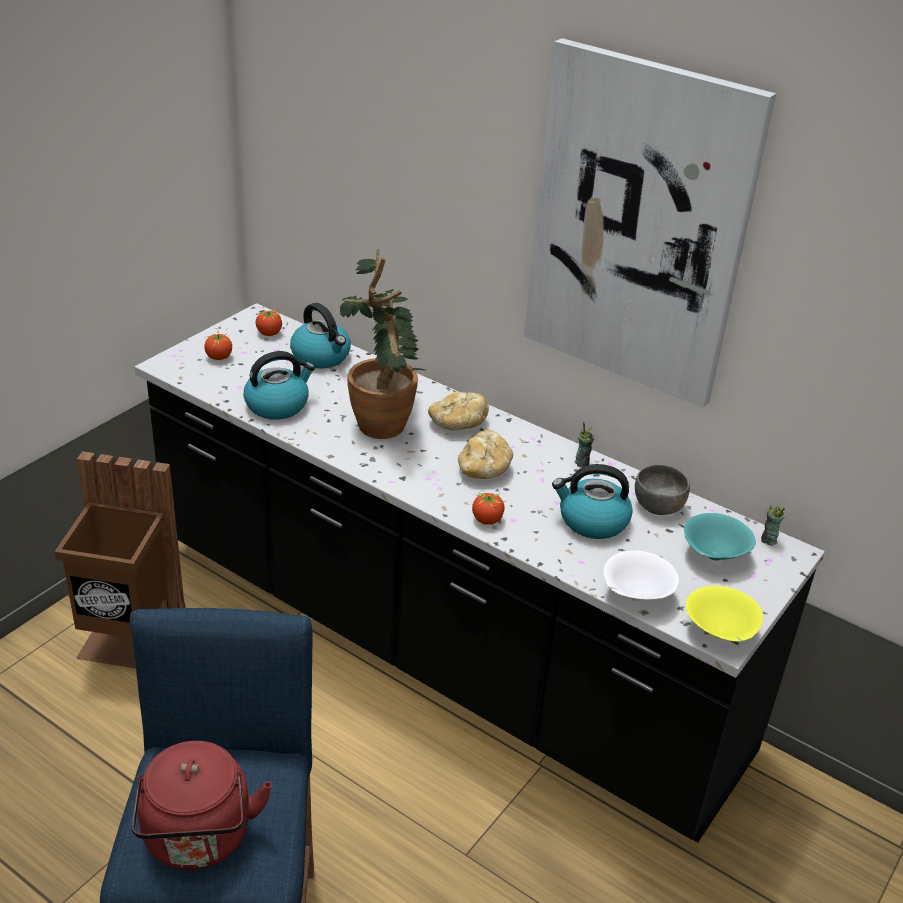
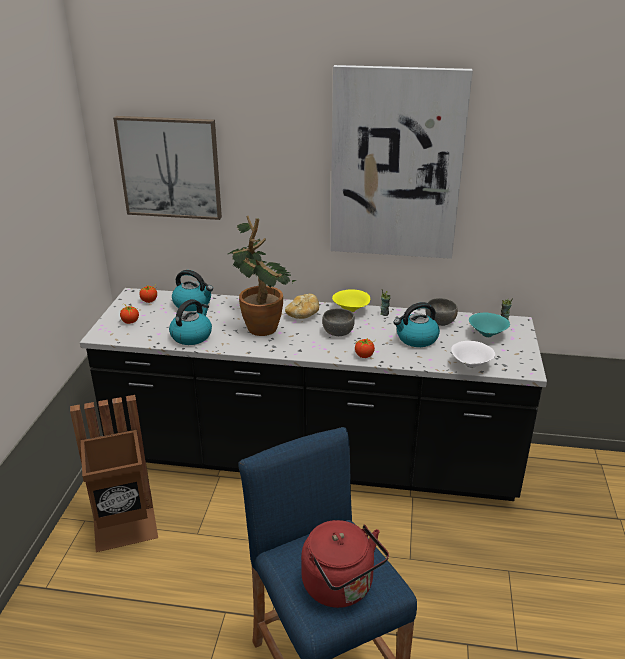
camera: 25 degrees left, 5 degrees down
bread [458,430,513,479] -> grey bowl [322,308,355,336]
yellow bowl [686,586,763,642] -> yellow bowl moved to [332,289,370,312]
none -> picture [113,116,222,220]

